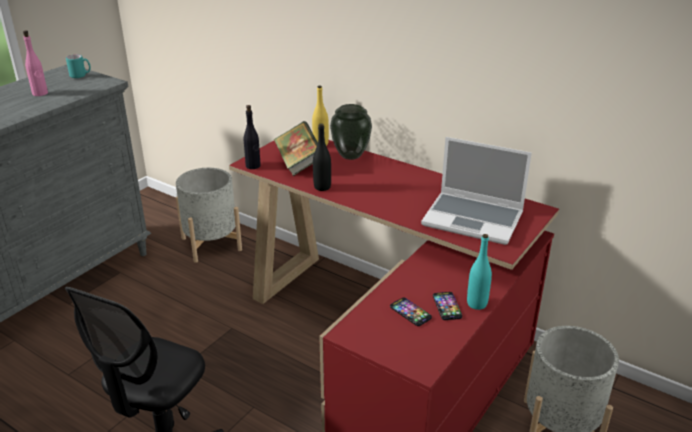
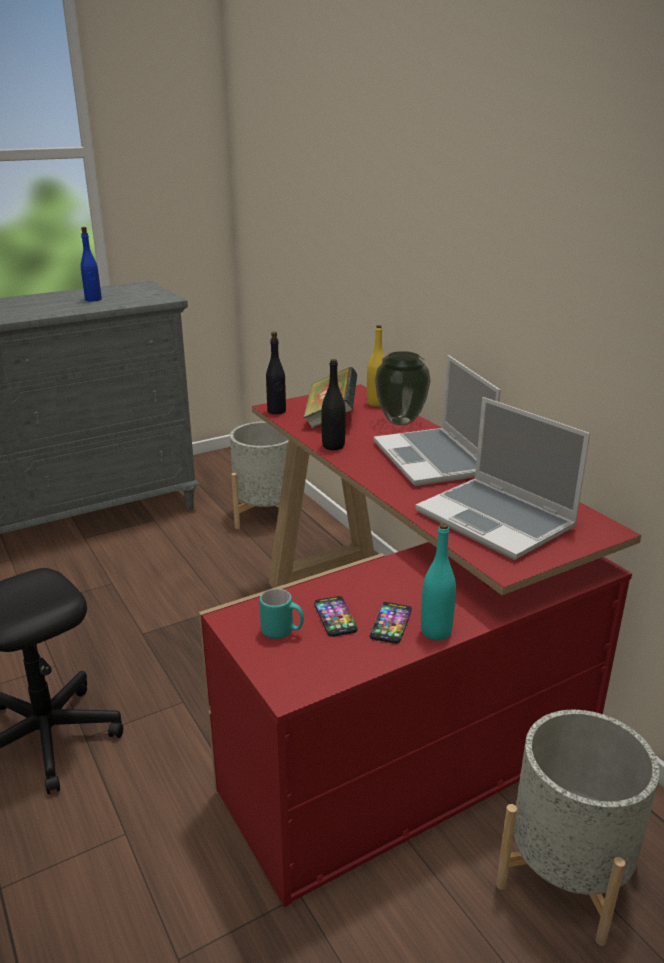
camera: 25 degrees right, 5 degrees down
pink bottle [23,30,48,96] -> blue bottle [81,227,102,302]
turquoise mug [66,55,91,78] -> turquoise mug moved to [259,589,304,639]
none -> laptop [373,355,501,486]

